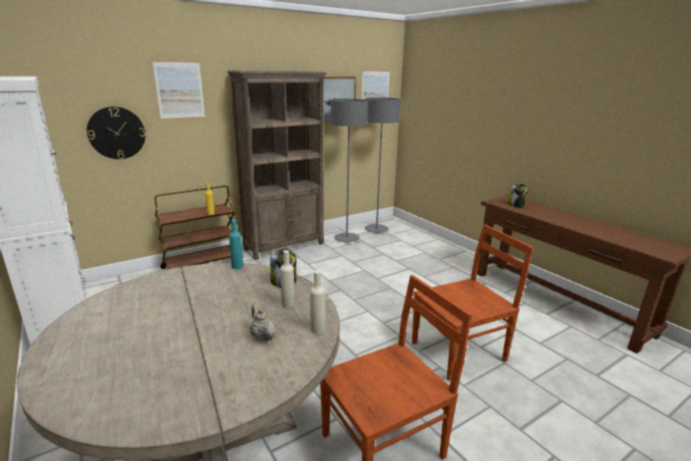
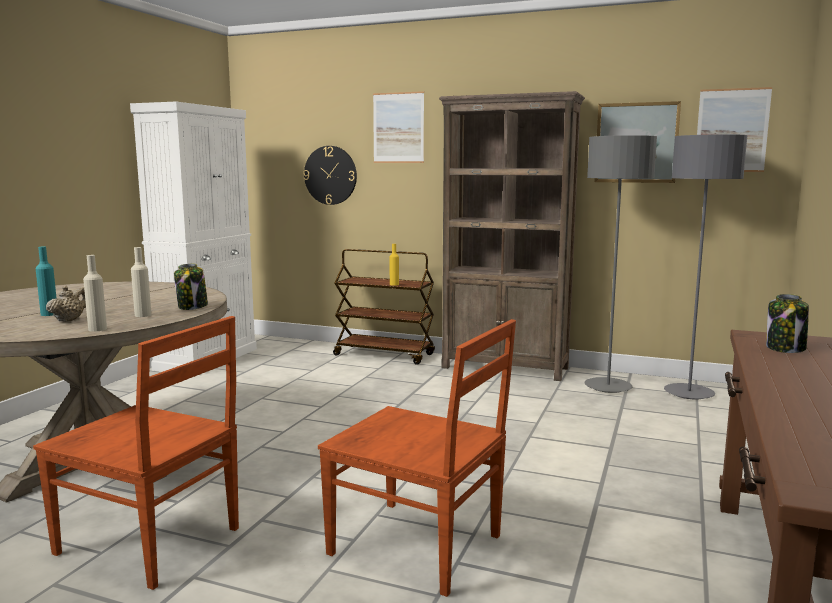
camera: 55 degrees right, 10 degrees down
turquoise bottle [229,220,243,269] -> turquoise bottle moved to [36,246,57,316]

